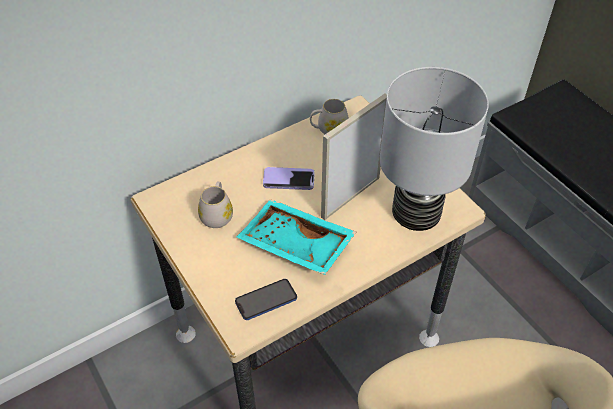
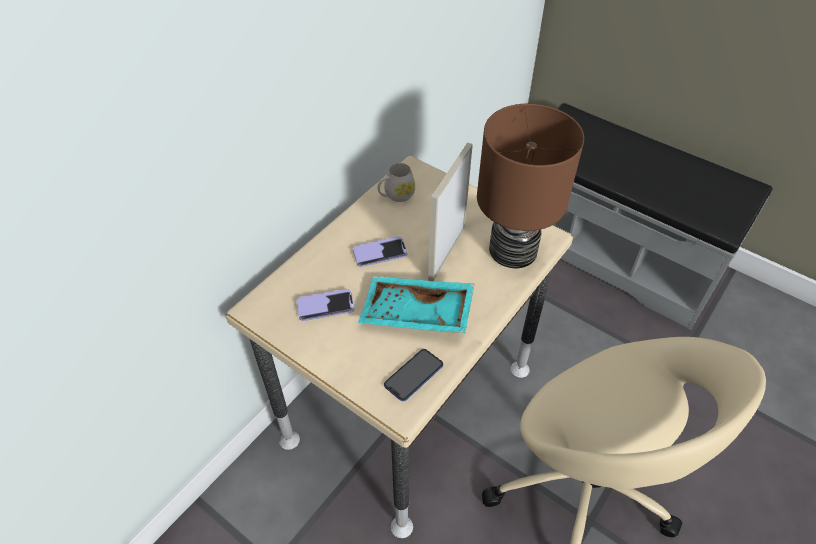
camera: 20 degrees left, 0 degrees up
white mug [198,182,233,228] -> phone [297,289,355,321]
grey table lamp [380,67,489,231] -> brown table lamp [477,104,584,268]

